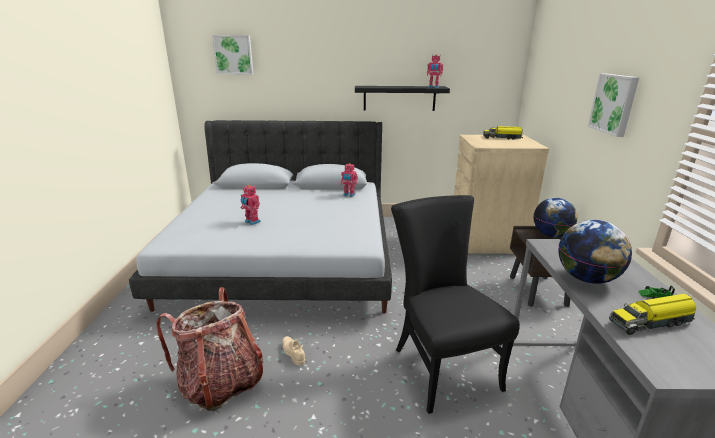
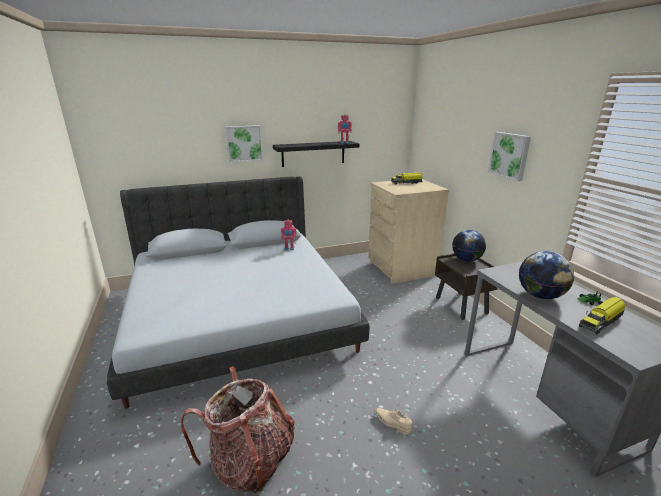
camera: 20 degrees left, 0 degrees up
picture [212,35,253,74] -> picture moved to [225,125,263,163]
toy robot [241,185,261,225] -> none
beige shoe [282,336,305,365] -> beige shoe moved to [375,408,412,435]
black chair [391,195,520,414] -> none

